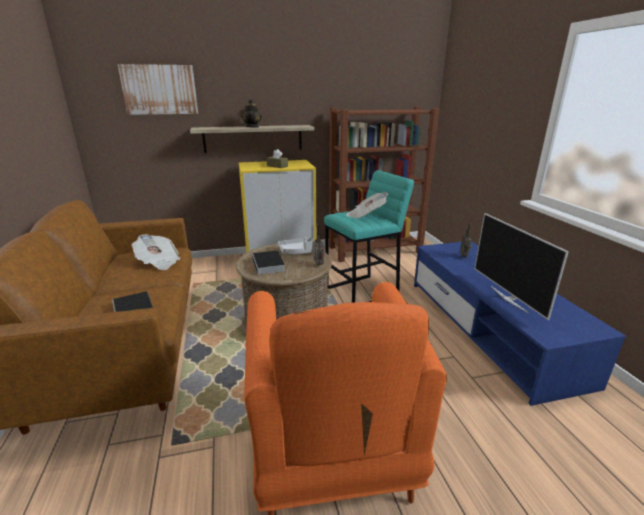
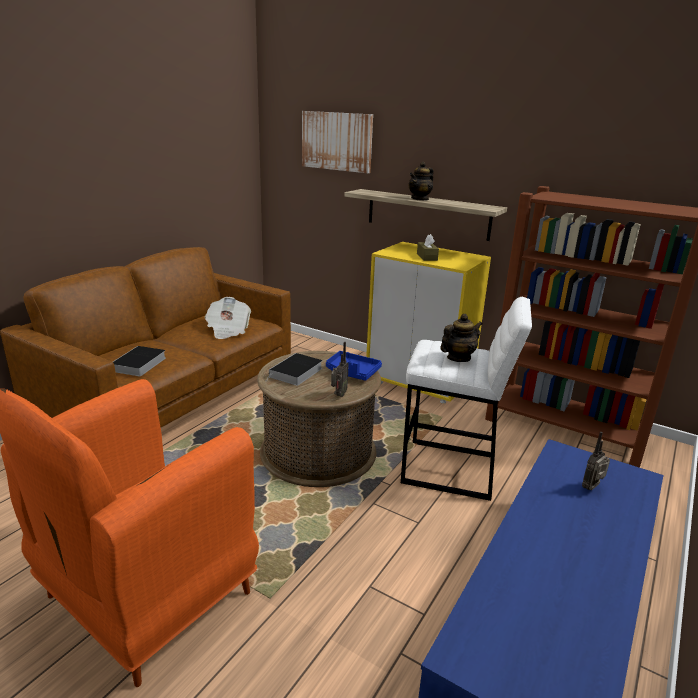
camera: 45 degrees right, 0 degrees up
grey tray [278,237,315,254] -> blue tray [326,351,382,381]
turquoise stool [324,170,414,303] -> white stool [401,297,532,501]
newspaper [346,192,389,219] -> teapot [440,314,482,362]
television [474,213,569,320] -> none

